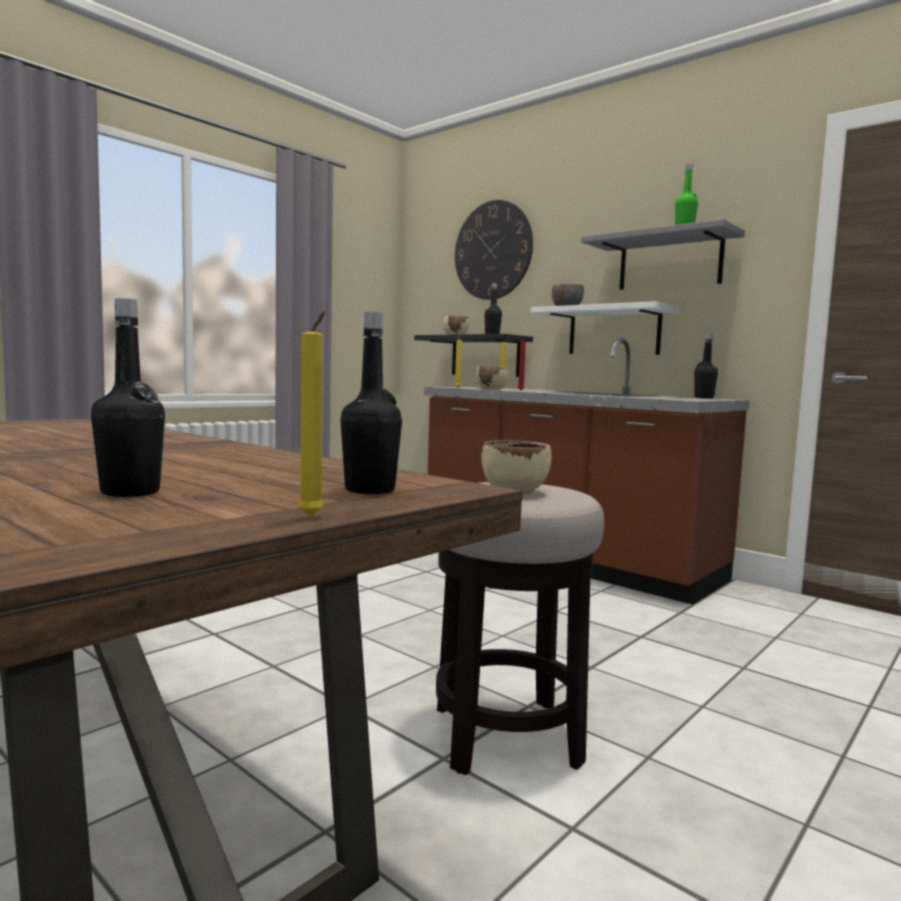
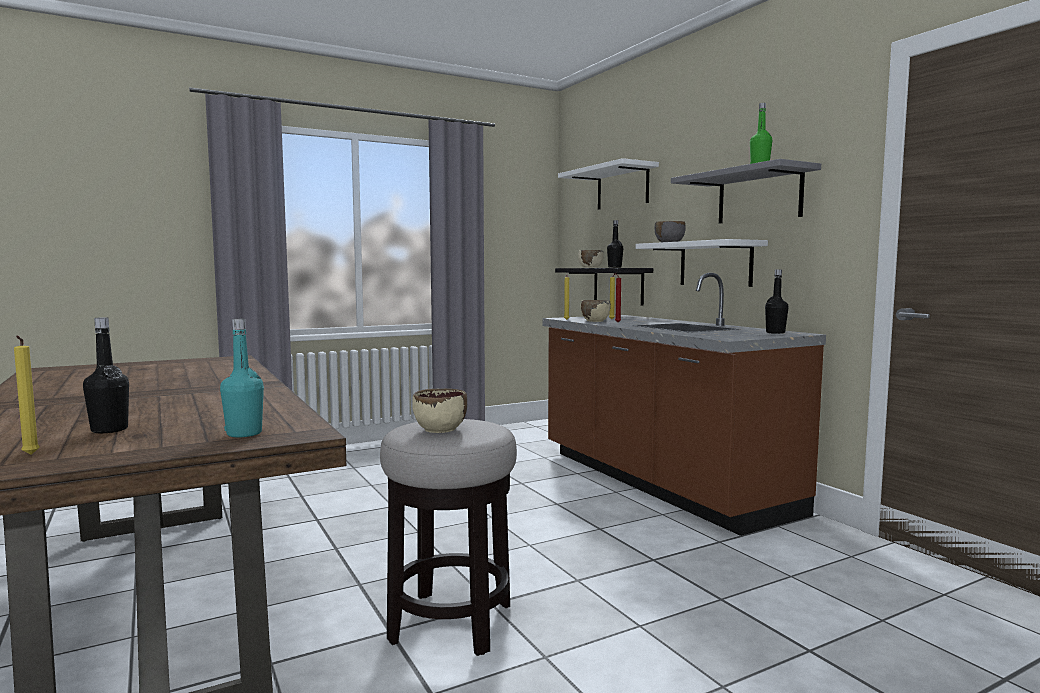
camera: 20 degrees right, 0 degrees up
yellow candle [298,311,325,516] -> yellow candle moved to [14,336,40,455]
black bottle [340,312,402,494] -> turquoise bottle [220,319,264,437]
wall clock [455,200,533,300] -> white shelf [558,158,659,210]

